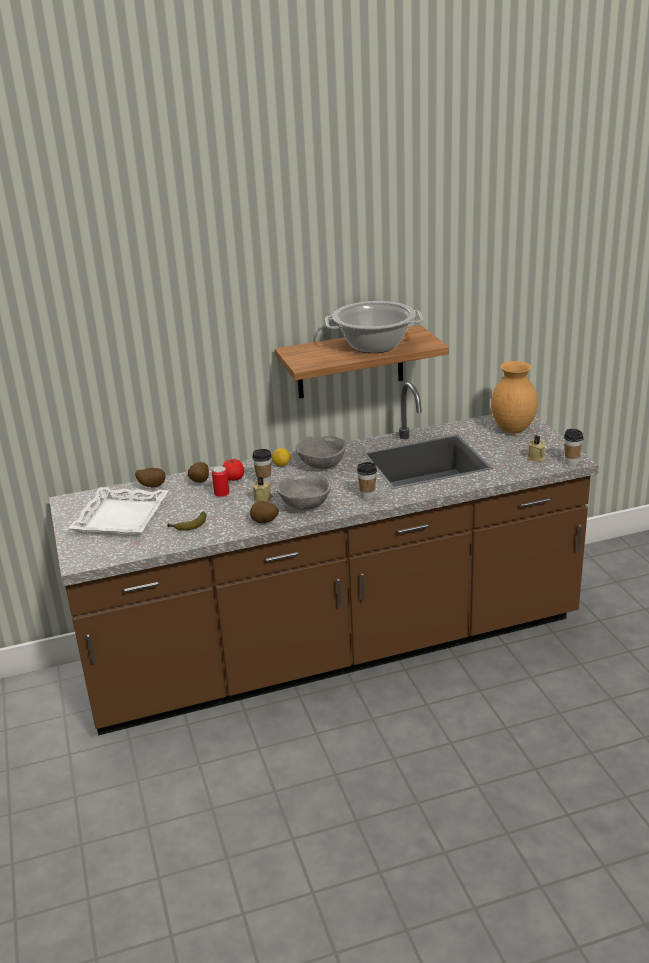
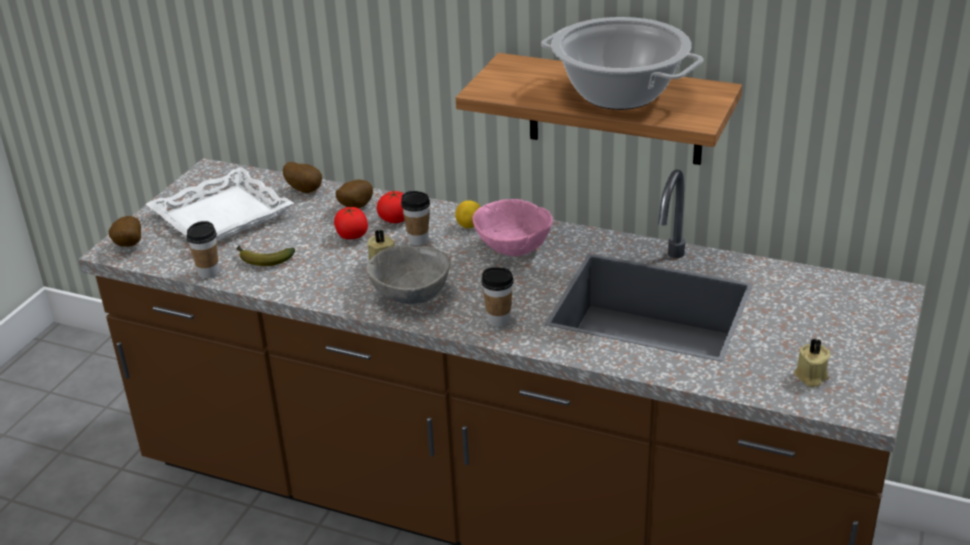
camera: 40 degrees right, 5 degrees up
can [212,466,230,499] -> tomato [334,206,368,239]
potato [250,501,279,524] -> potato moved to [109,216,141,247]
grey bowl [295,436,346,469] -> pink bowl [472,199,553,256]
brown vase [491,361,538,434] -> none
cup [564,429,584,466] -> cup moved to [186,221,219,278]

